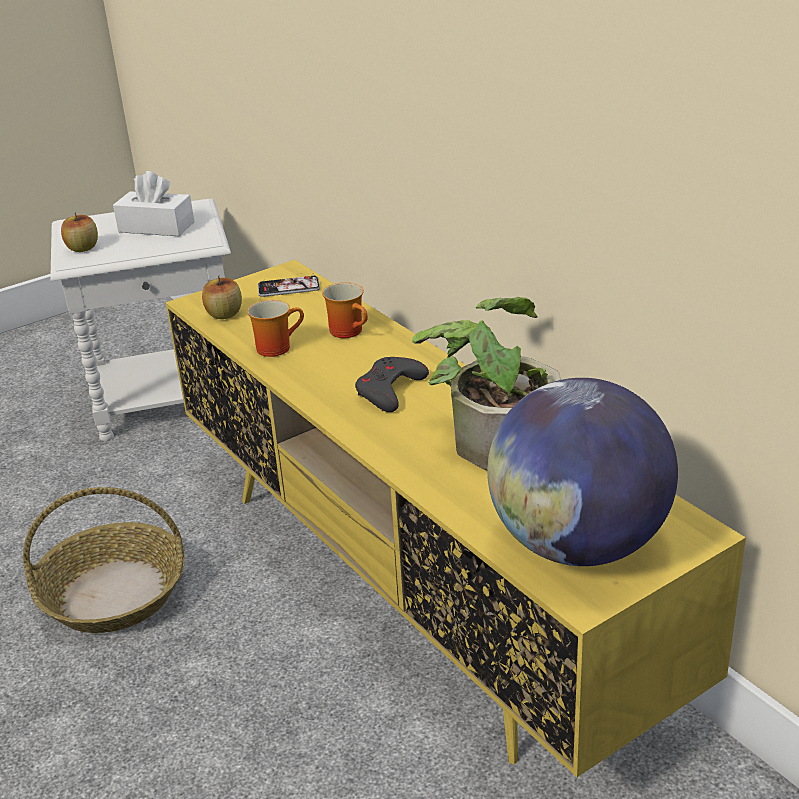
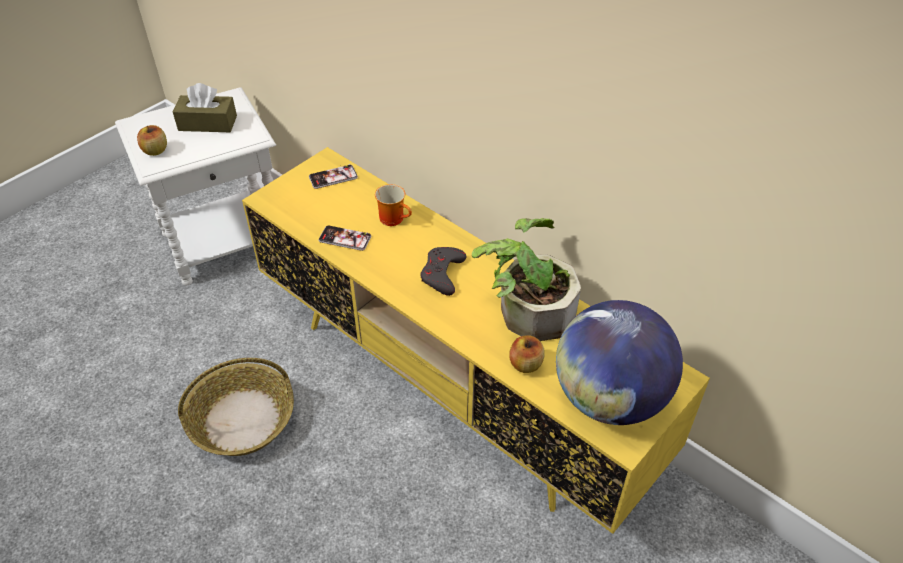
camera: 15 degrees left, 15 degrees up
white tissue box [113,171,194,236] -> brown tissue box [173,83,237,132]
apple [202,276,242,319] -> apple moved to [509,335,544,373]
mug [247,300,304,357] -> phone [318,225,372,251]

